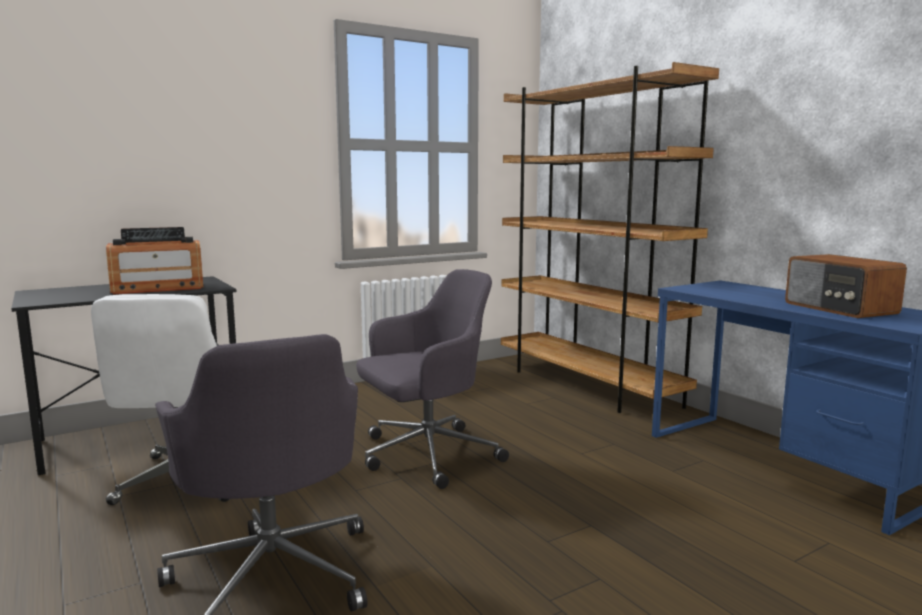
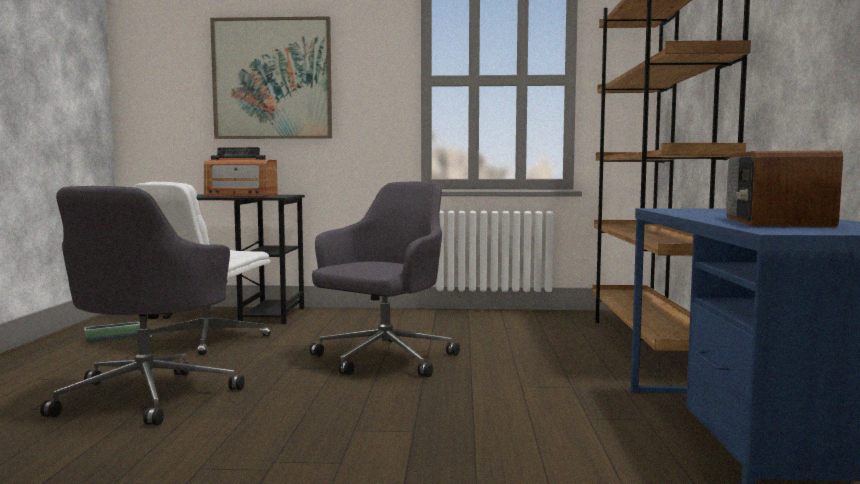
camera: 35 degrees right, 5 degrees down
grey office chair [356,269,509,489] -> grey office chair turned 60 degrees counterclockwise [309,182,460,377]
none -> planter [84,322,140,342]
none -> picture [210,16,332,139]

